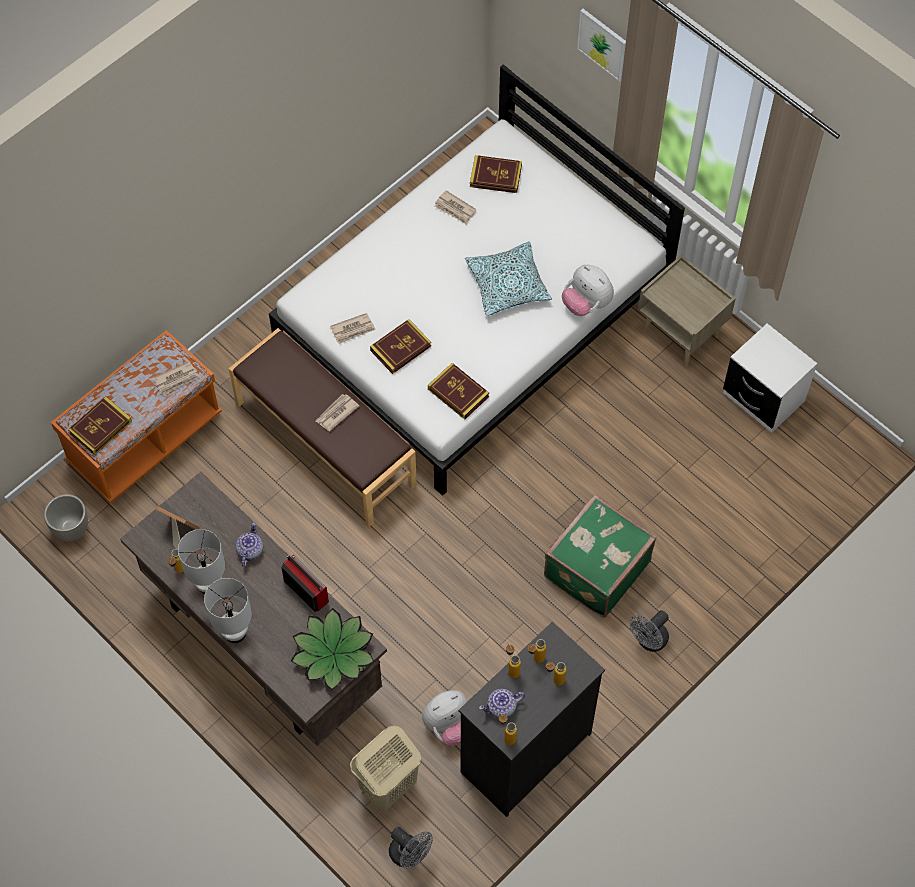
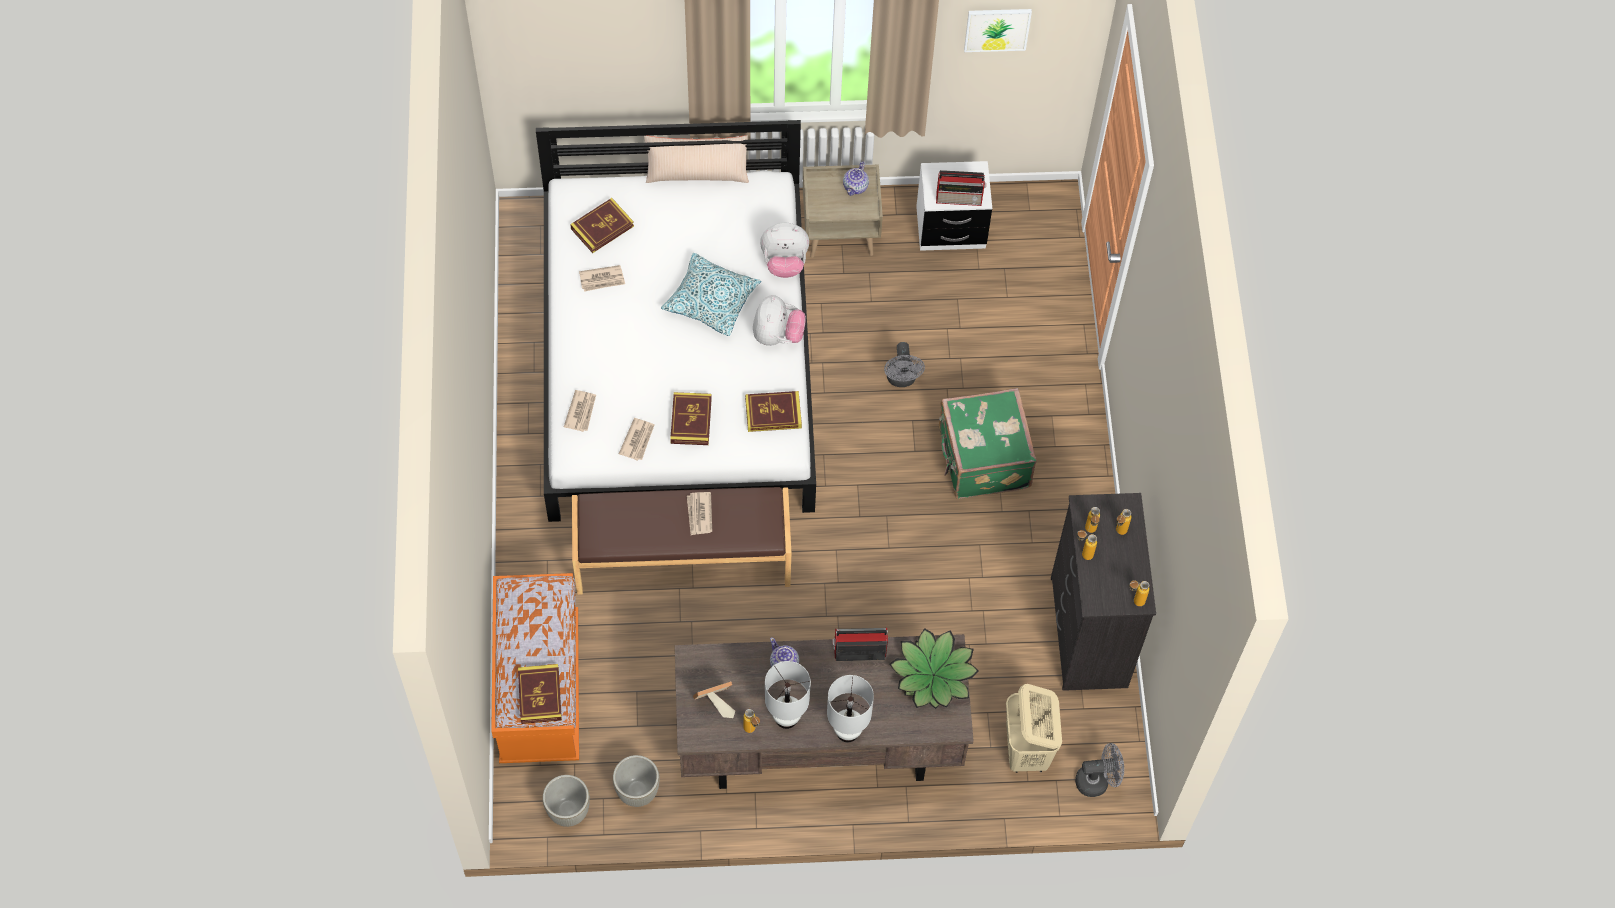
camera: 50 degrees left, 0 degrees up
newspaper [153,361,199,395] -> newspaper moved to [564,390,596,432]
plush toy [422,690,468,746] -> plush toy moved to [753,295,806,346]
teapot [479,689,525,719] -> teapot moved to [843,162,869,196]
picture [577,9,626,82] -> picture moved to [964,9,1032,52]
grey fan [629,610,669,652] -> grey fan moved to [884,342,925,387]
none -> grey planter [613,755,659,807]
none -> beige pillow [644,135,749,183]
none -> radio [936,170,986,206]

